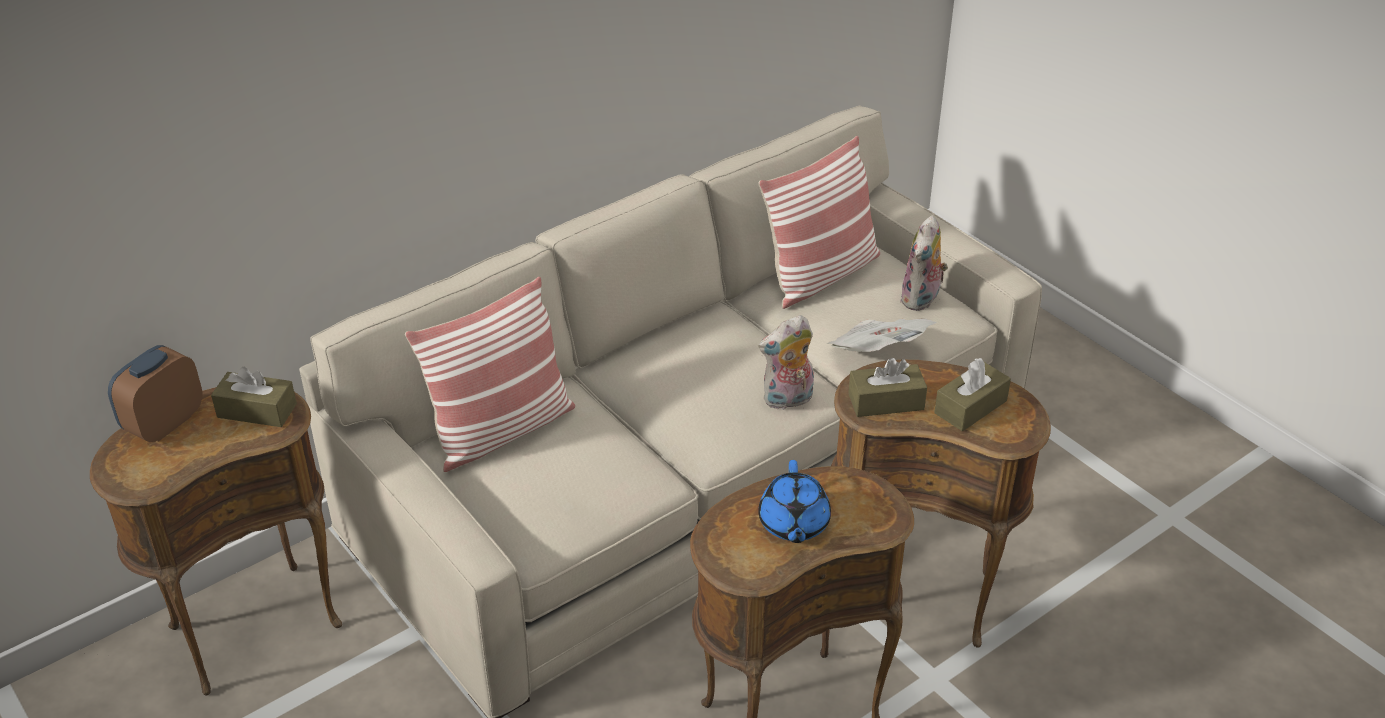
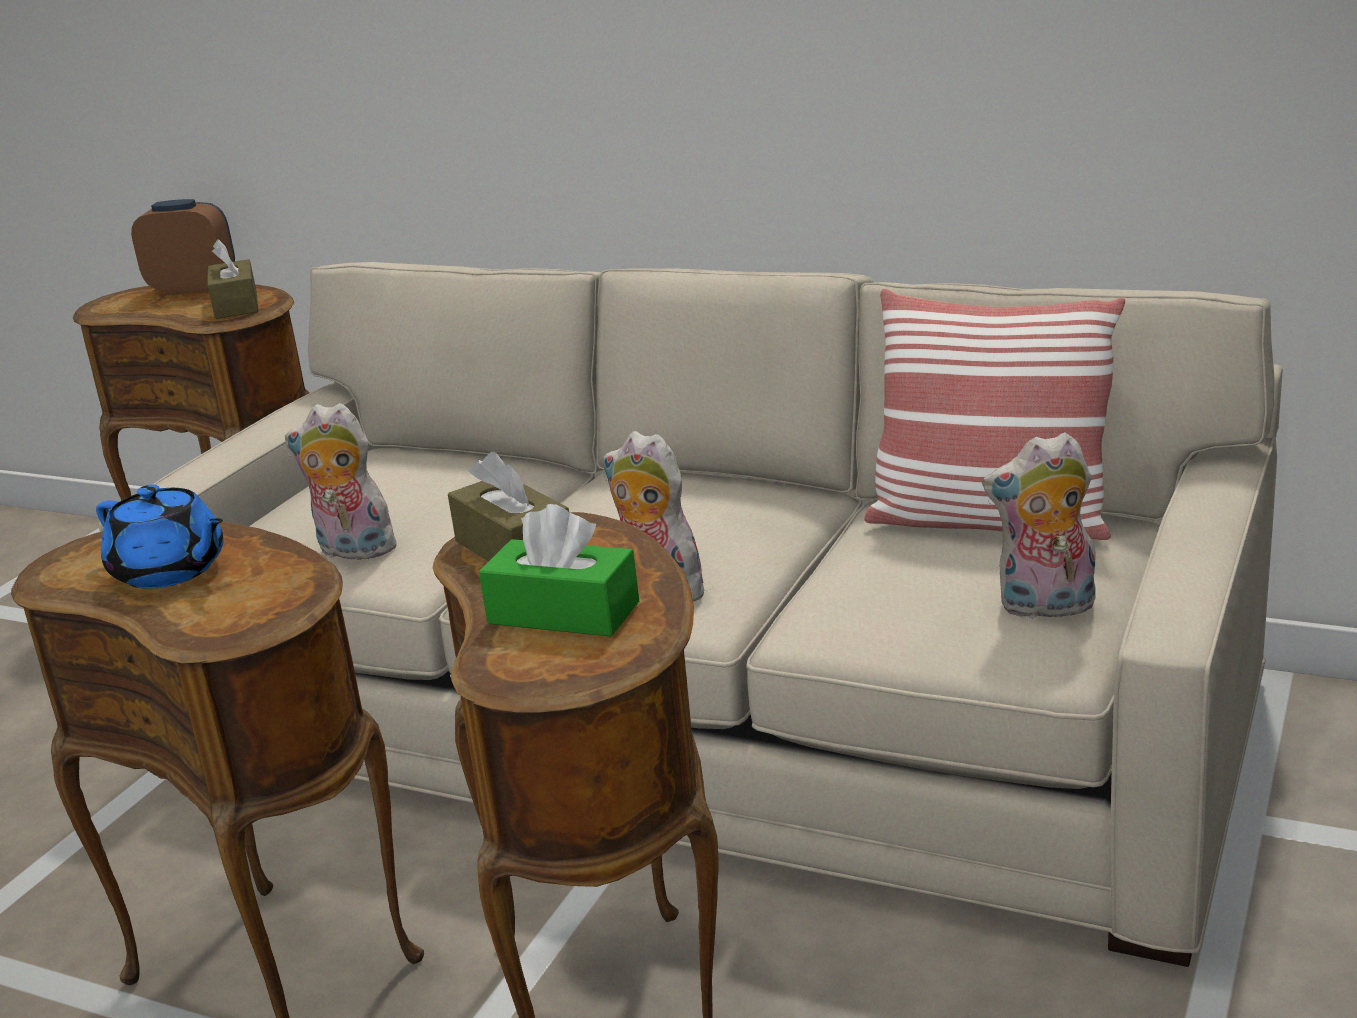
camera: 65 degrees right, 15 degrees down
pillow [405,277,575,472] -> none
blue teapot [758,460,831,543] -> blue teapot turned 120 degrees counterclockwise [96,484,224,589]
newspaper [827,318,936,352] -> none
brown tissue box [934,358,1011,431] -> green tissue box [479,504,639,637]
none -> plush toy [285,403,400,560]

